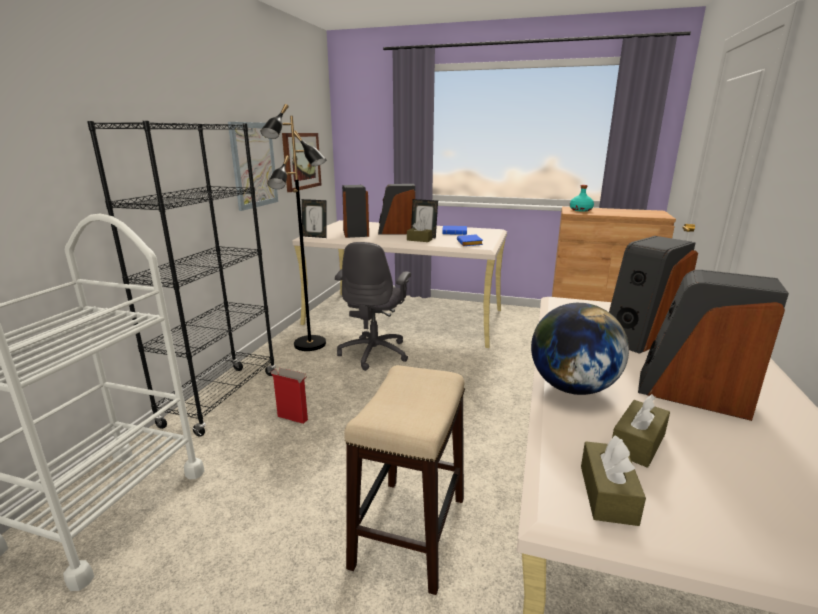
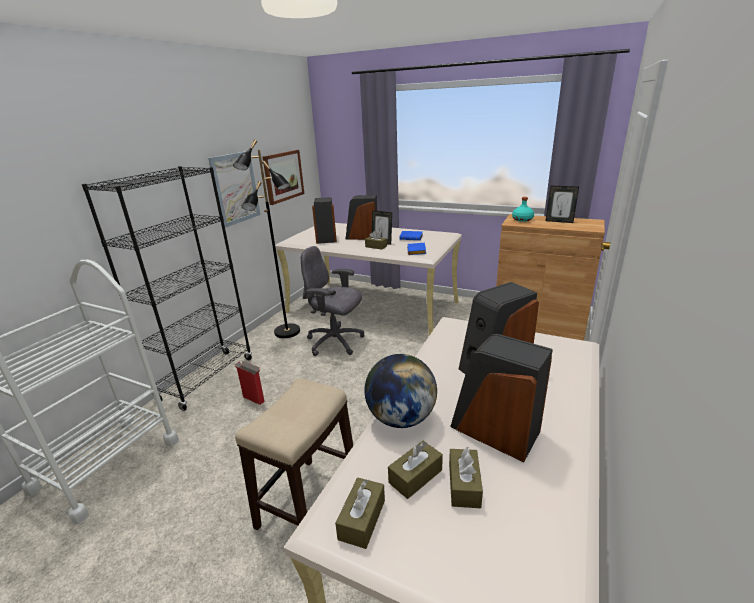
camera: 10 degrees right, 5 degrees up
picture frame [302,199,327,238] -> picture frame moved to [545,185,579,223]
grey office chair [335,242,411,371] -> grey office chair turned 90 degrees clockwise [301,246,365,356]
none -> brown tissue box [449,447,483,508]

